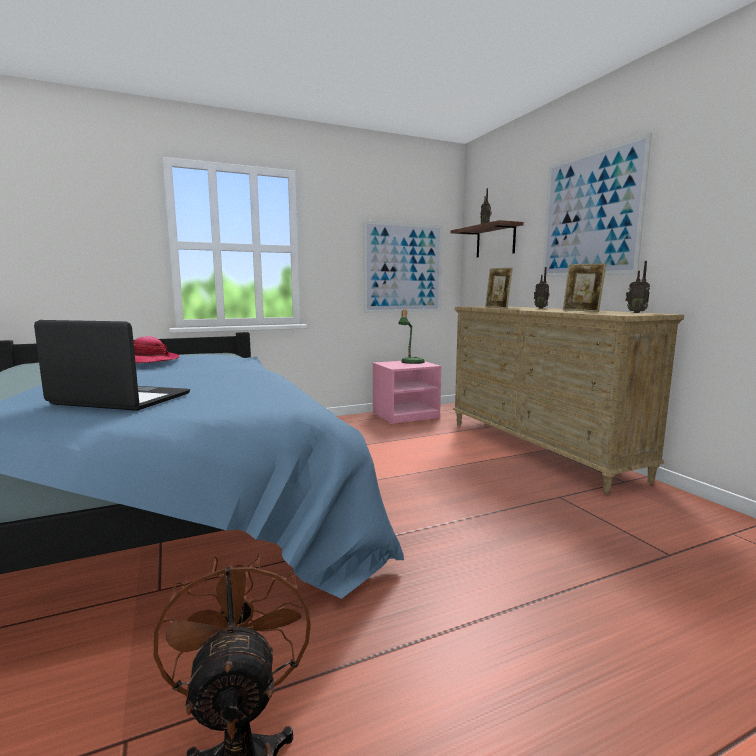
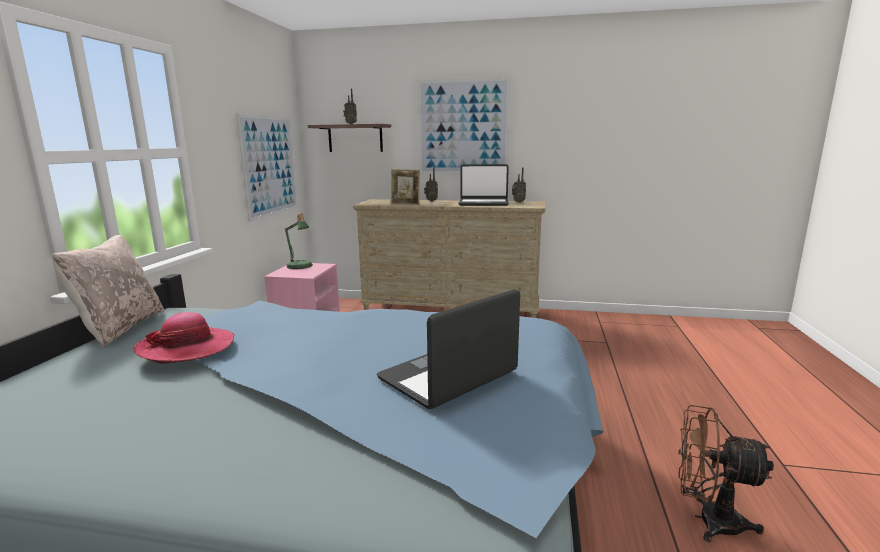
camera: 55 degrees left, 5 degrees up
picture frame [563,263,606,312] -> laptop [458,164,509,206]
none -> beige pillow [51,235,164,348]

